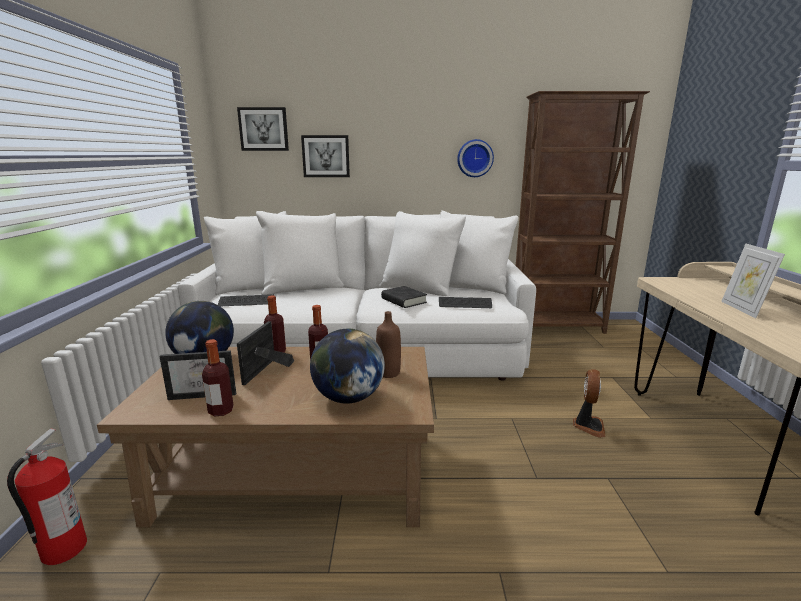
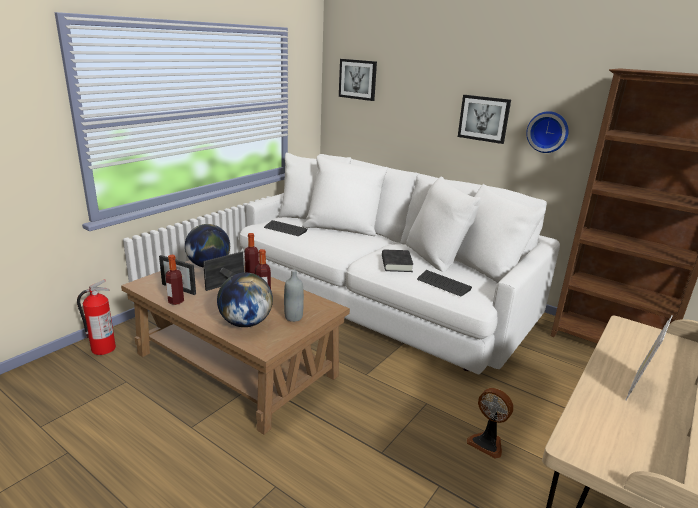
camera: 35 degrees right, 5 degrees up
picture [301,135,350,177] -> picture moved to [458,95,511,144]
brown bottle [376,311,401,378] -> grey bottle [284,270,304,322]
fan [573,369,606,438] -> fan turned 75 degrees clockwise [466,388,513,459]

